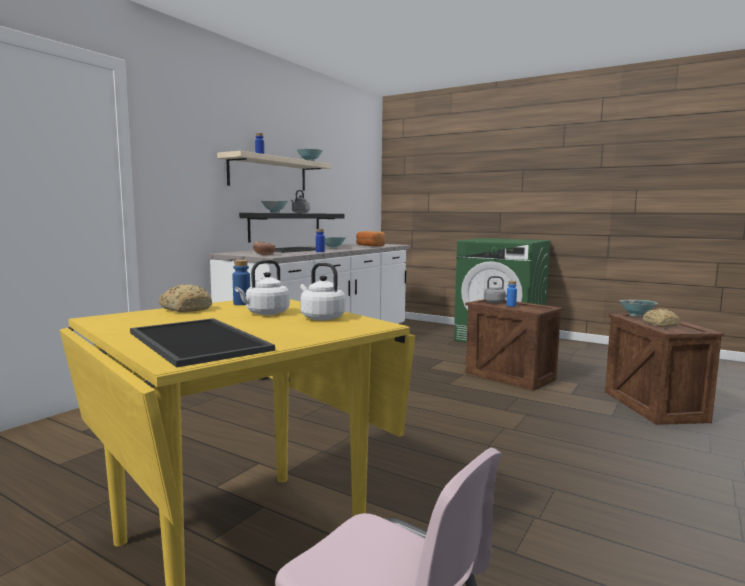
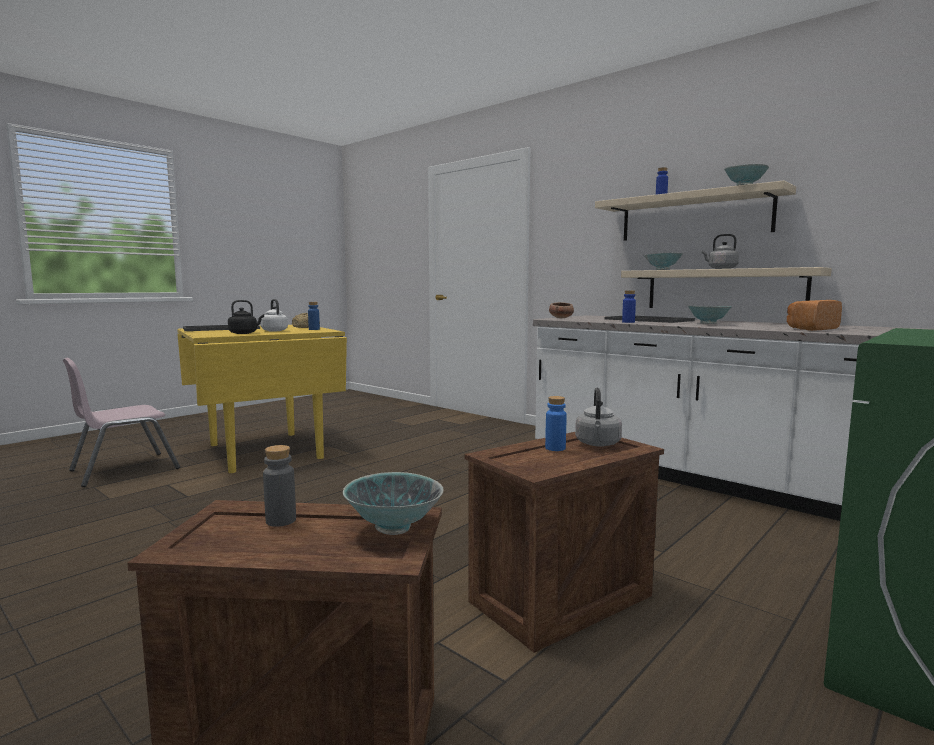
camera: 100 degrees right, 0 degrees up
black shelf [239,213,344,242] -> beige shelf [621,267,832,308]
white kettle [300,263,345,320] -> black kettle [228,300,264,334]
bread [643,308,681,327] -> grey bottle [263,445,296,527]

